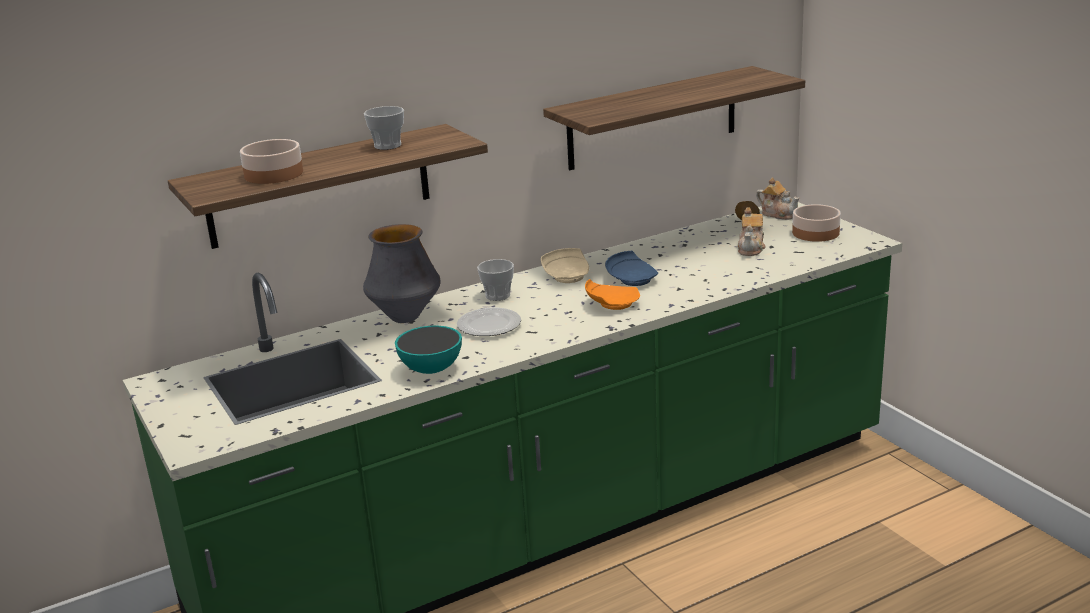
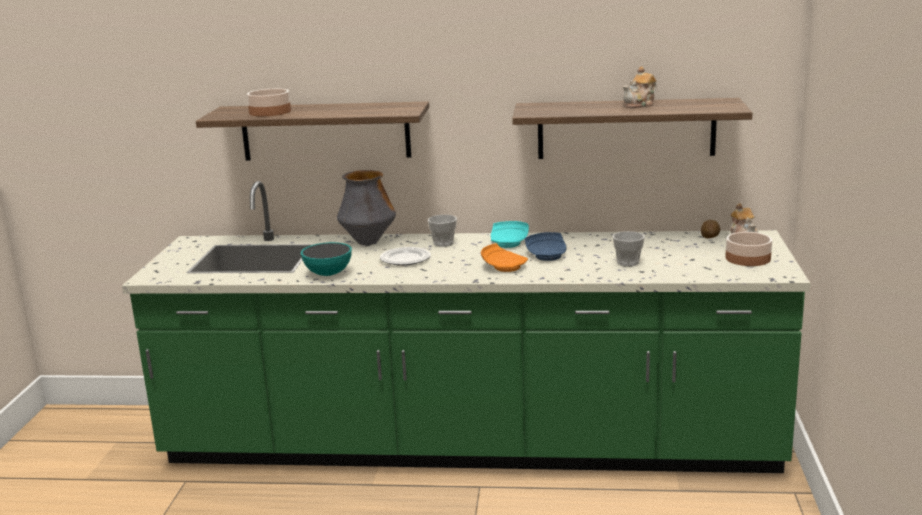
camera: 35 degrees right, 5 degrees down
cup [364,106,404,150] -> cup moved to [612,231,645,267]
beige plate [541,248,589,283] -> turquoise plate [491,221,529,248]
teapot [738,207,766,256] -> teapot moved to [623,67,657,108]

